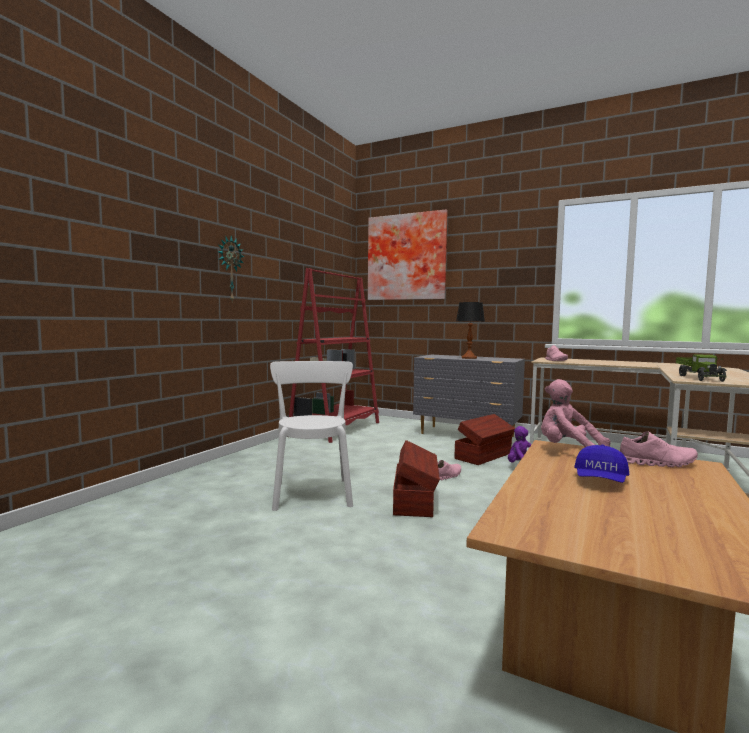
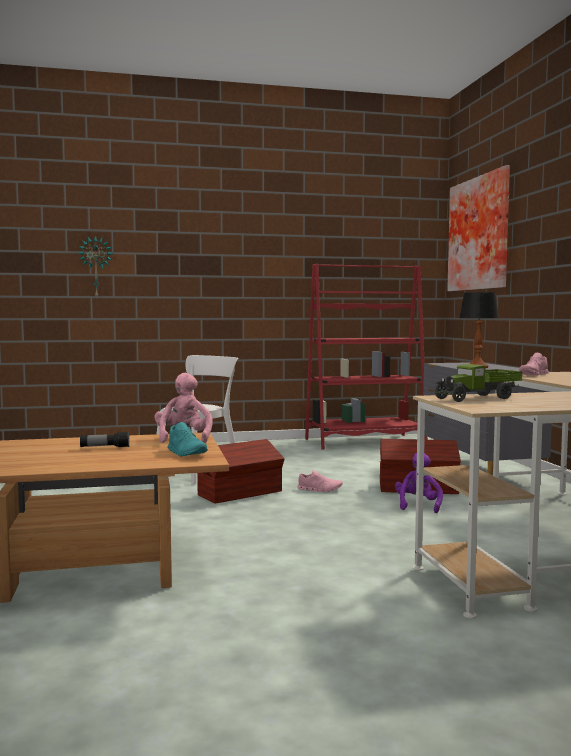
camera: 50 degrees right, 0 degrees up
wall clock [218,236,244,302] -> wall clock moved to [79,236,113,297]
blue cap [574,445,629,483] -> flashlight [80,432,129,447]
pink shoe [620,431,698,467] -> turquoise shoe [168,422,208,457]

